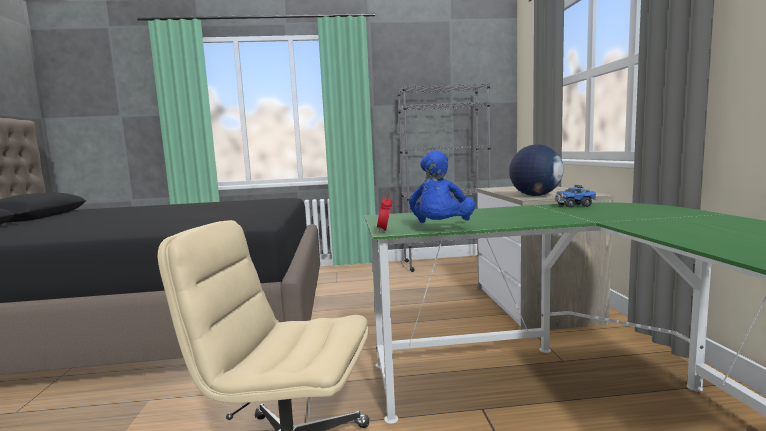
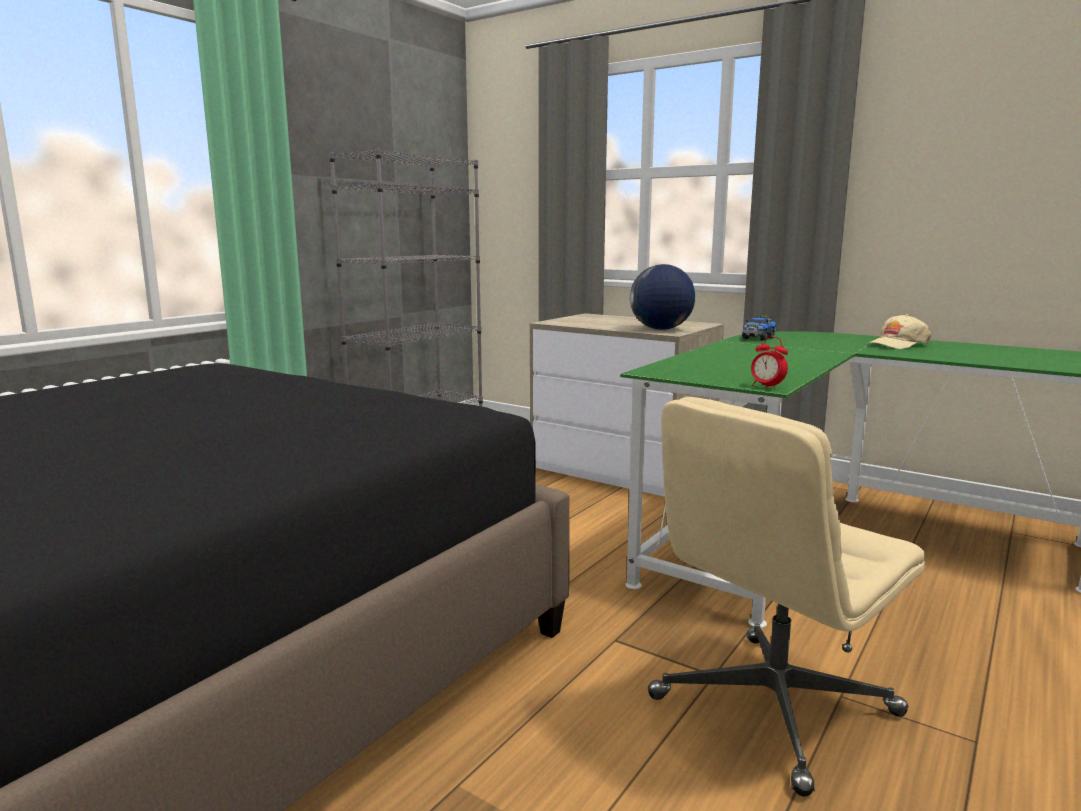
camera: 50 degrees left, 5 degrees up
blue plush toy [409,150,476,223] -> none
none -> beige cap [867,314,932,349]

